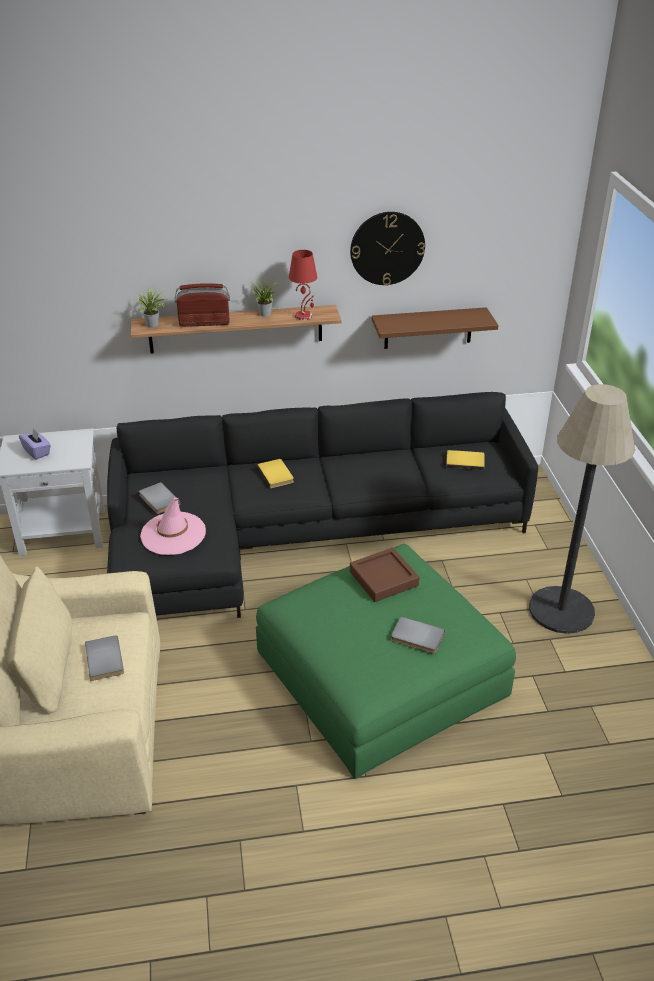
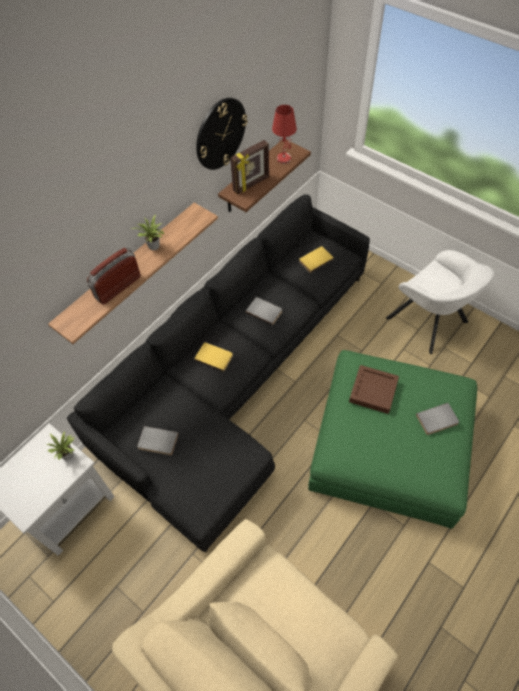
camera: 40 degrees left, 20 degrees up
purple tissue box [19,428,51,460] -> none
grey book [85,635,124,681] -> grey book moved to [246,297,282,326]
potted plant [136,288,167,327] -> potted plant moved to [46,431,75,460]
pink hat [140,497,206,555] -> none
red table lamp [289,250,317,320] -> red table lamp moved to [272,105,297,164]
floor lamp [529,384,635,634] -> white armchair [386,250,495,354]
none -> picture frame [230,140,269,194]

